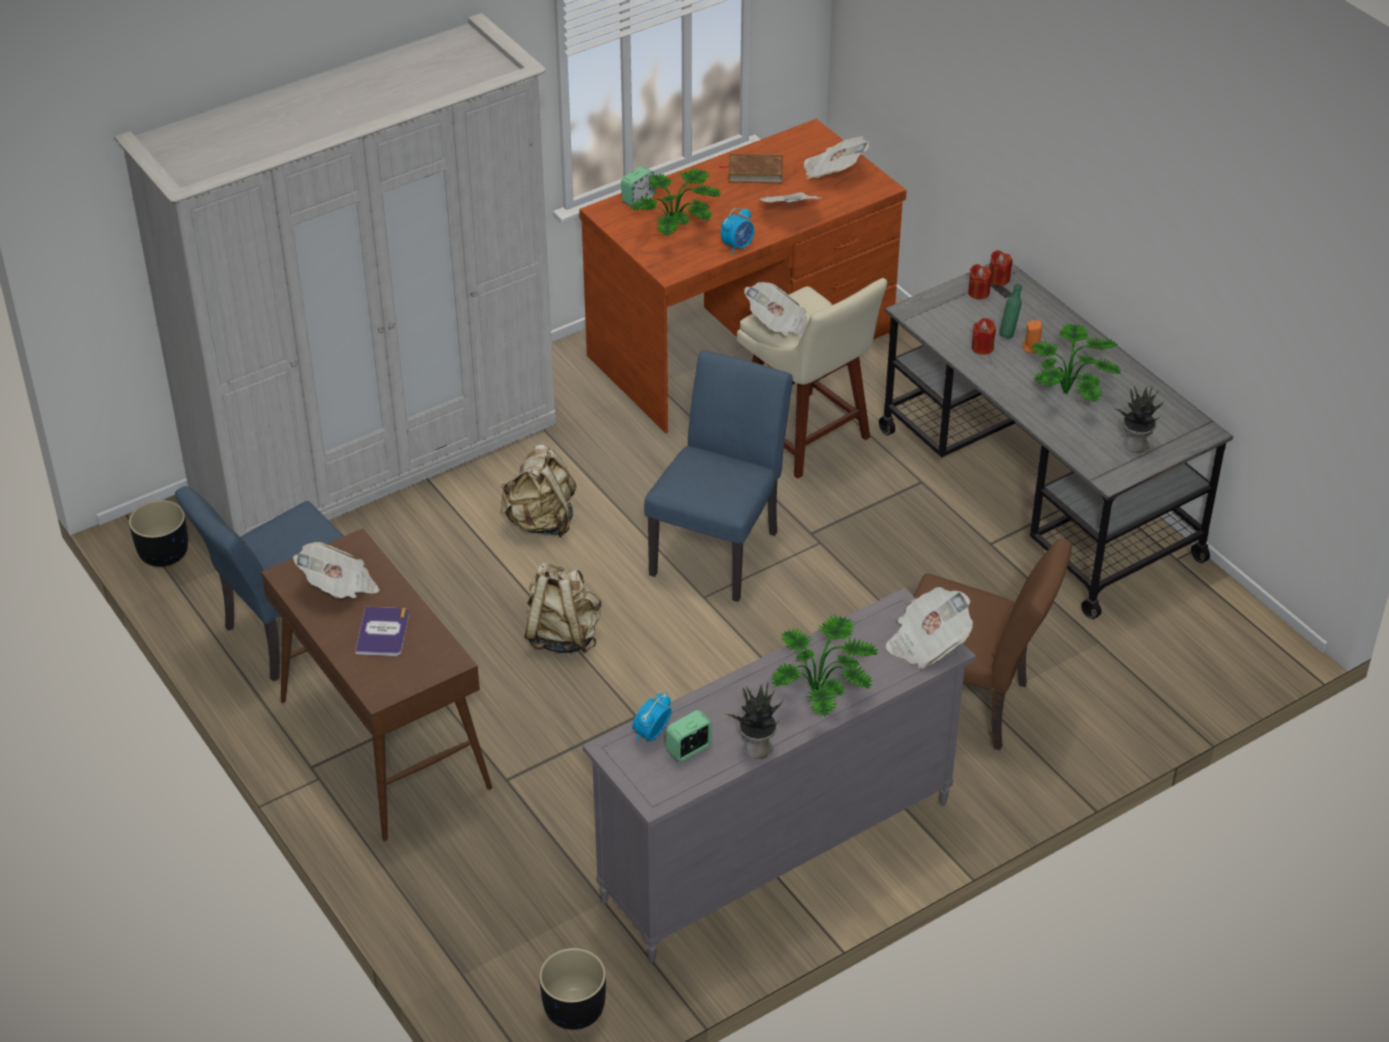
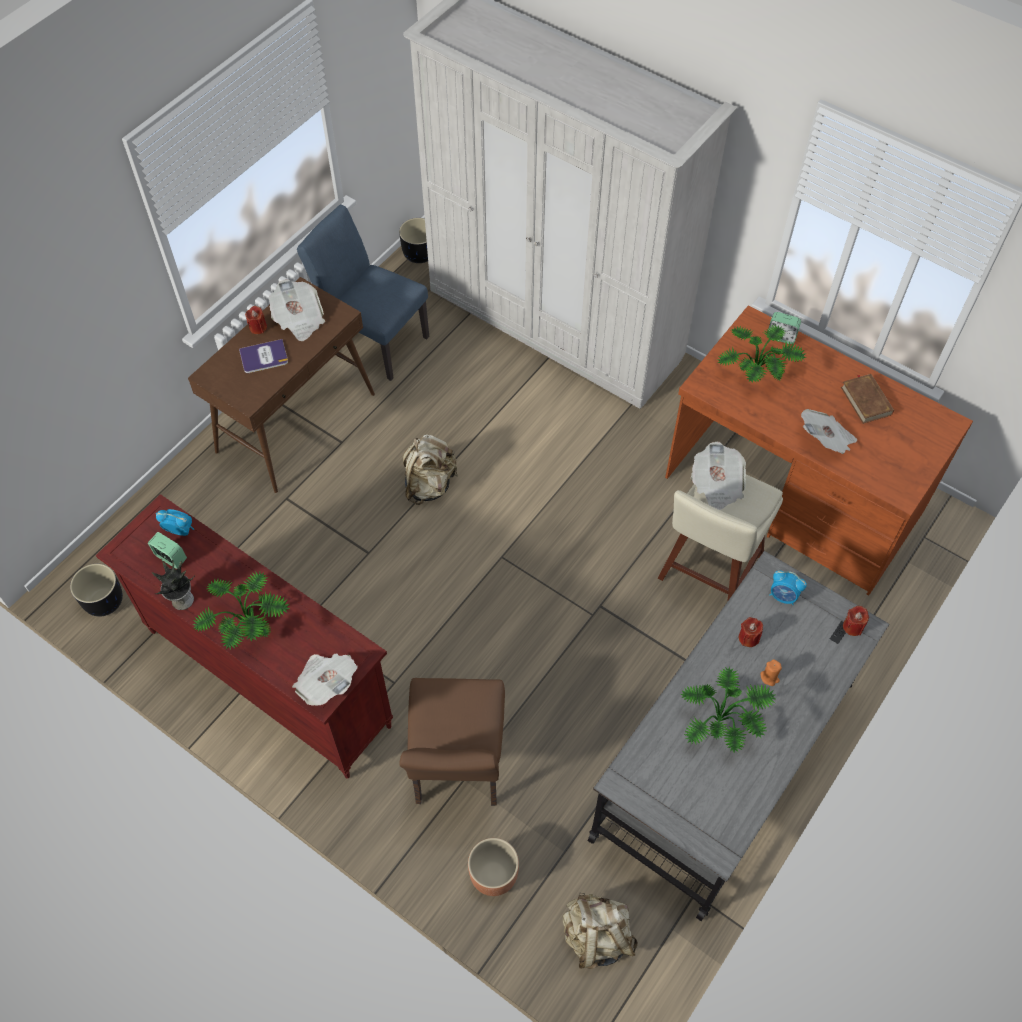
camera: 70 degrees right, 15 degrees up
beige backpack [501,444,576,537] -> beige backpack moved to [563,893,638,969]
grey dresser [583,588,976,963] -> red dresser [96,494,393,779]
blue chair [644,350,793,602] -> none
alarm clock [721,208,754,254] -> alarm clock moved to [769,570,807,605]
newspaper [804,136,869,179] -> none
red candle [968,264,992,299] -> red candle moved to [245,306,267,334]
green bottle [999,284,1022,338] -> none
potted plant [1113,386,1165,453] -> none
none -> brown planter [468,838,519,896]

